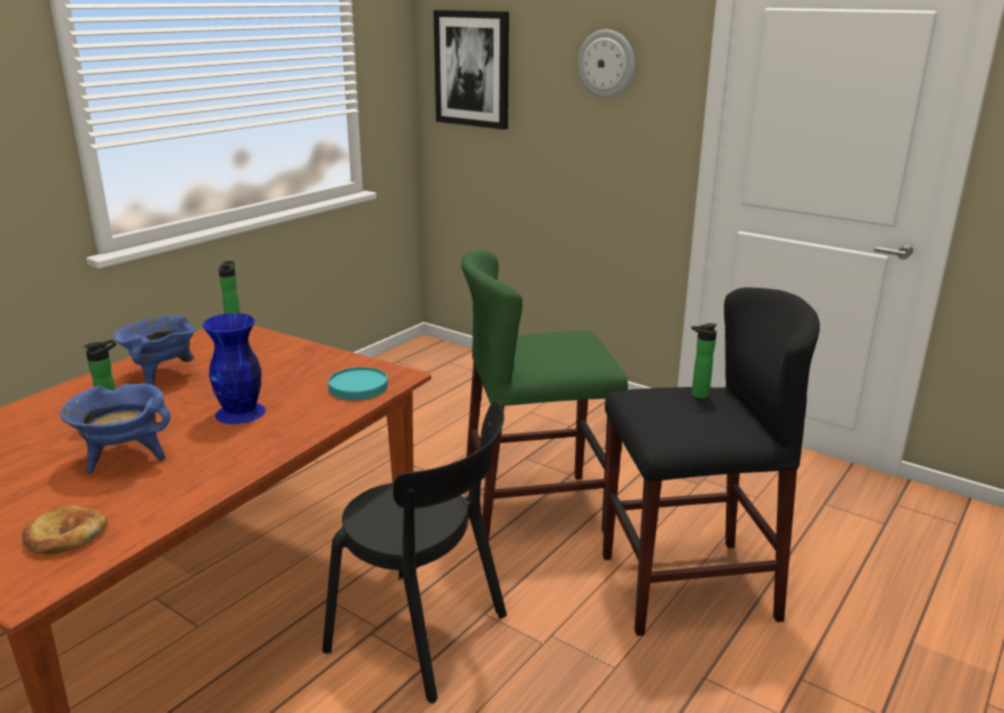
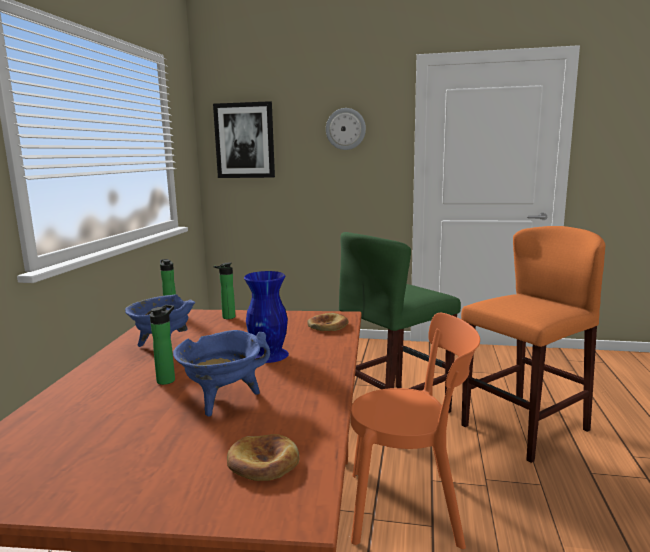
camera: 25 degrees left, 10 degrees down
black chair [322,401,507,703] -> orange chair [351,313,480,549]
turquoise plate [328,367,388,400] -> bread [307,313,348,331]
black stool [603,287,820,636] -> orange stool [461,226,605,463]
bottle [691,323,717,399] -> bottle moved to [214,263,235,319]

